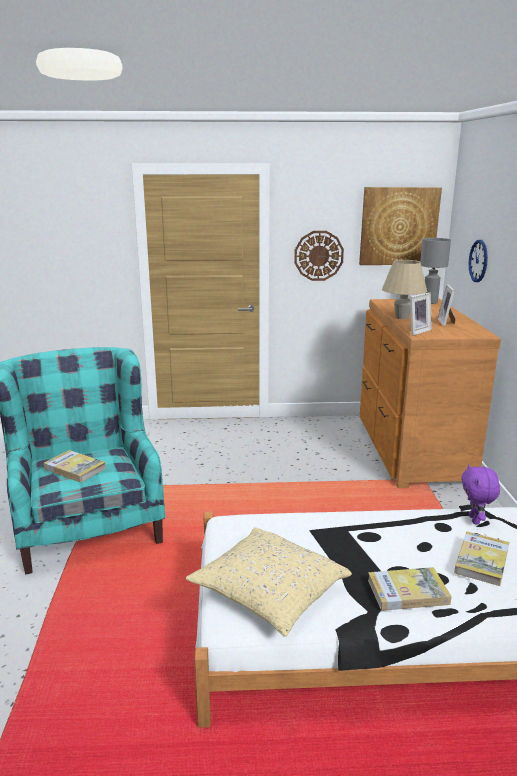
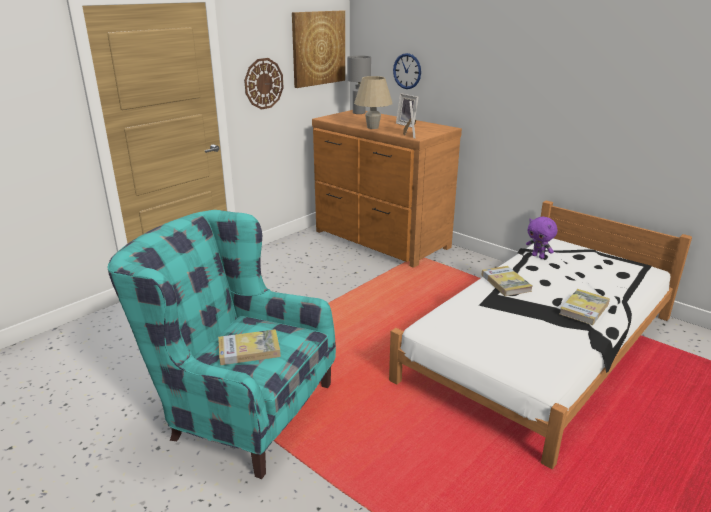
camera: 45 degrees left, 5 degrees up
beige pillow [186,527,352,637] -> none
book [454,531,509,586] -> book moved to [482,266,532,296]

